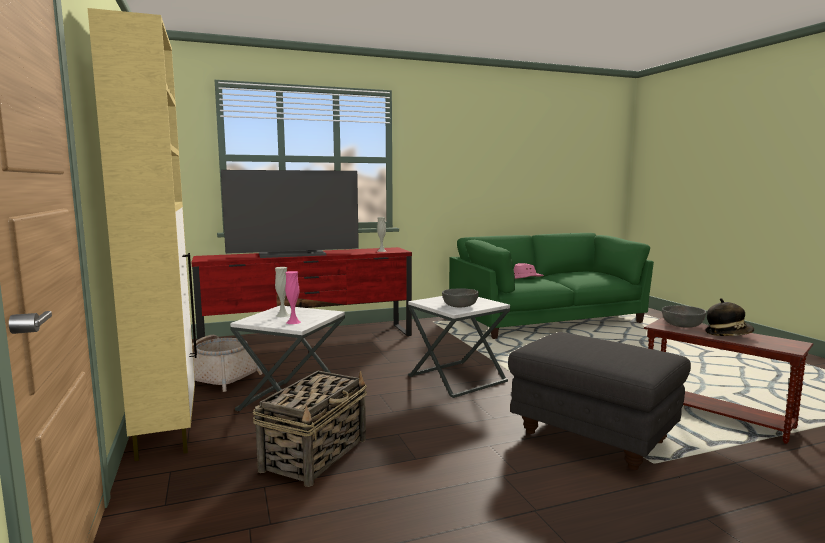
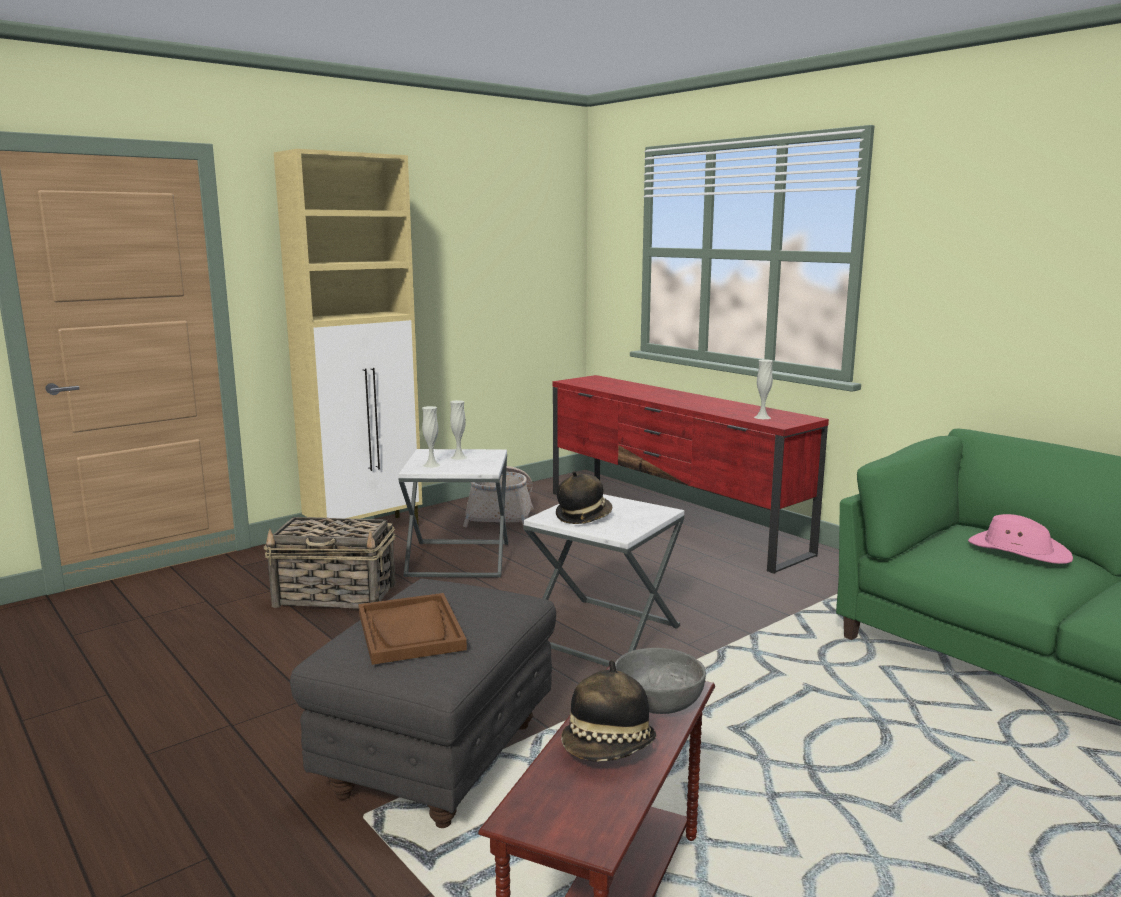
camera: 70 degrees right, 5 degrees up
television [221,170,359,258] -> none
pink vase [285,271,301,324] -> white vase [422,406,440,468]
grey bowl [442,288,479,307] -> hat [556,471,612,524]
none -> brown tray [359,593,467,665]

